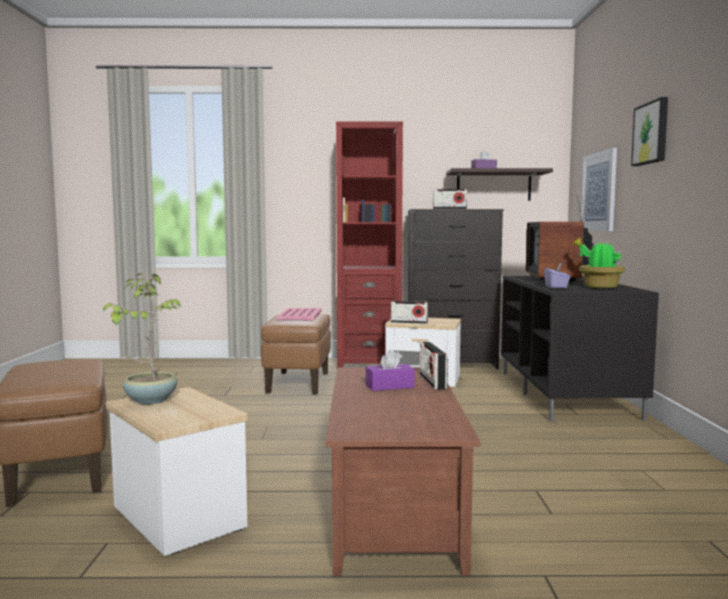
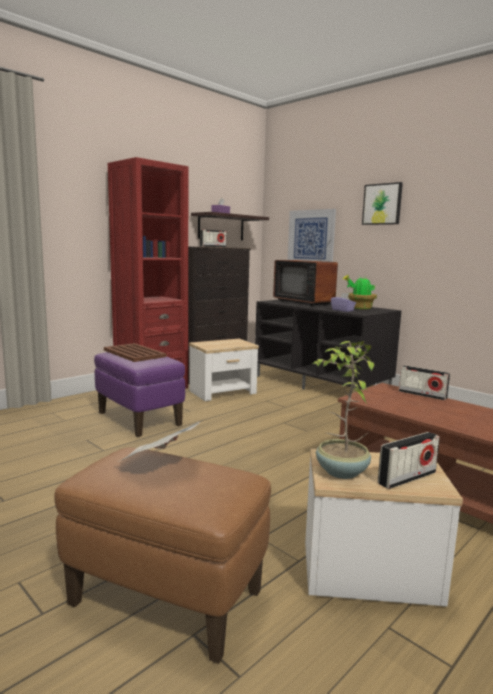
camera: 45 degrees left, 5 degrees up
brown ottoman [261,314,331,394] -> purple ottoman [94,352,185,437]
pink tray [277,308,321,320] -> brown tray [104,343,167,362]
purple tissue box [366,350,415,391] -> none
radio [391,301,428,324] -> radio moved to [378,432,440,489]
none -> newspaper [118,420,203,462]

